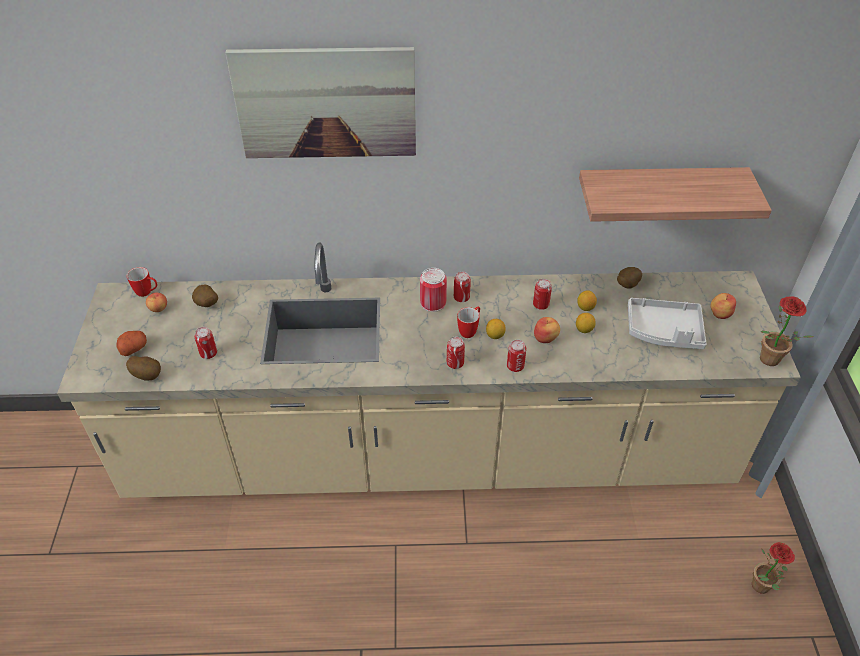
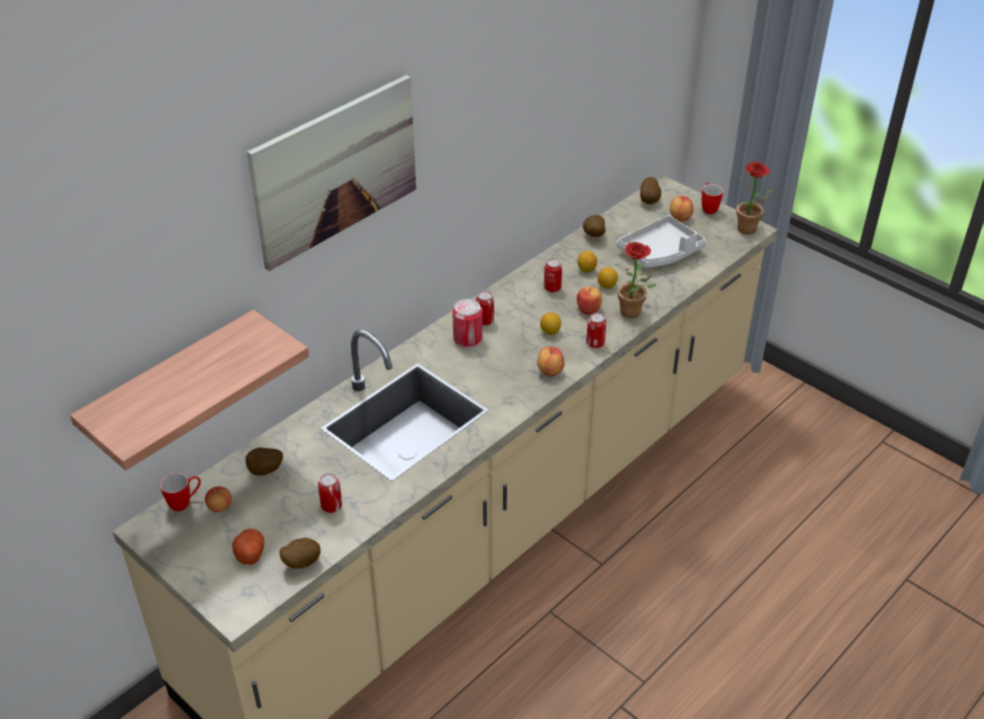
camera: 45 degrees left, 5 degrees down
can [447,337,465,369] -> apple [537,346,565,376]
mug [457,306,480,338] -> mug moved to [702,183,723,214]
shelf [579,167,772,222] -> shelf moved to [70,310,309,471]
potted plant [752,542,795,594] -> potted plant moved to [616,242,656,318]
none -> potato [640,177,661,204]

